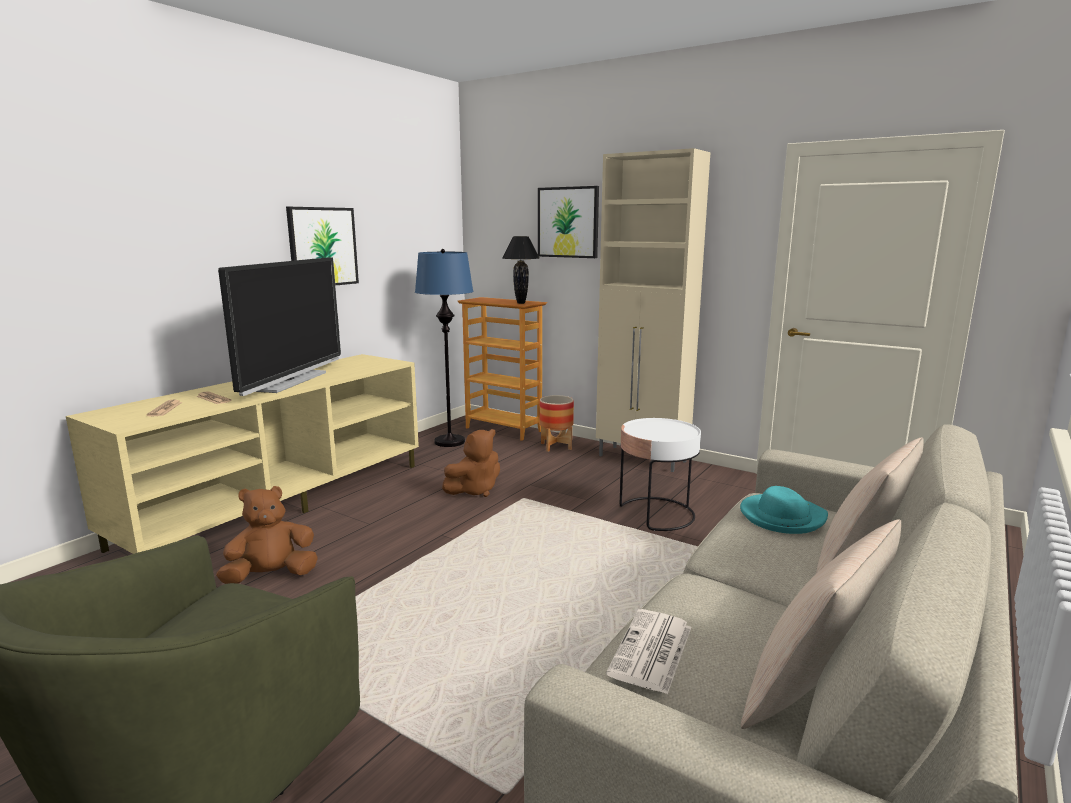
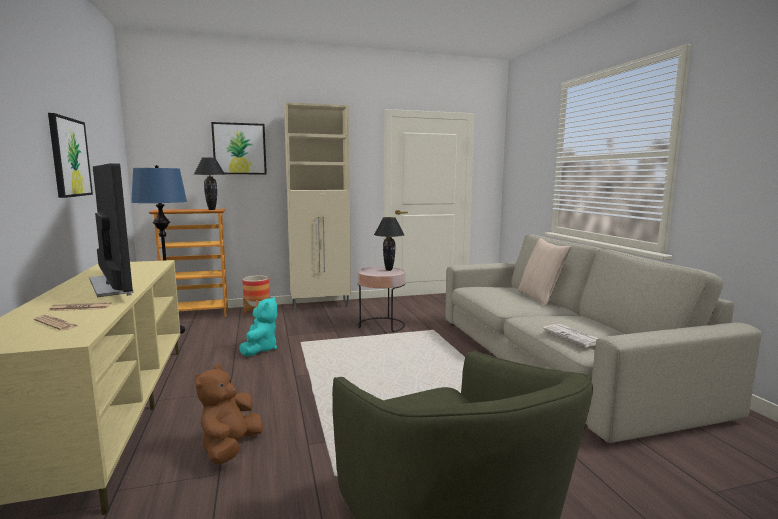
camera: 50 degrees left, 5 degrees down
brown plush toy [442,429,500,497] -> turquoise plush toy [239,297,277,356]
white side table [620,418,701,531] -> pink side table [357,267,405,332]
turquoise hat [740,486,828,534] -> none
beige pillow [741,520,901,729] -> none
none -> black table lamp [374,217,404,271]

